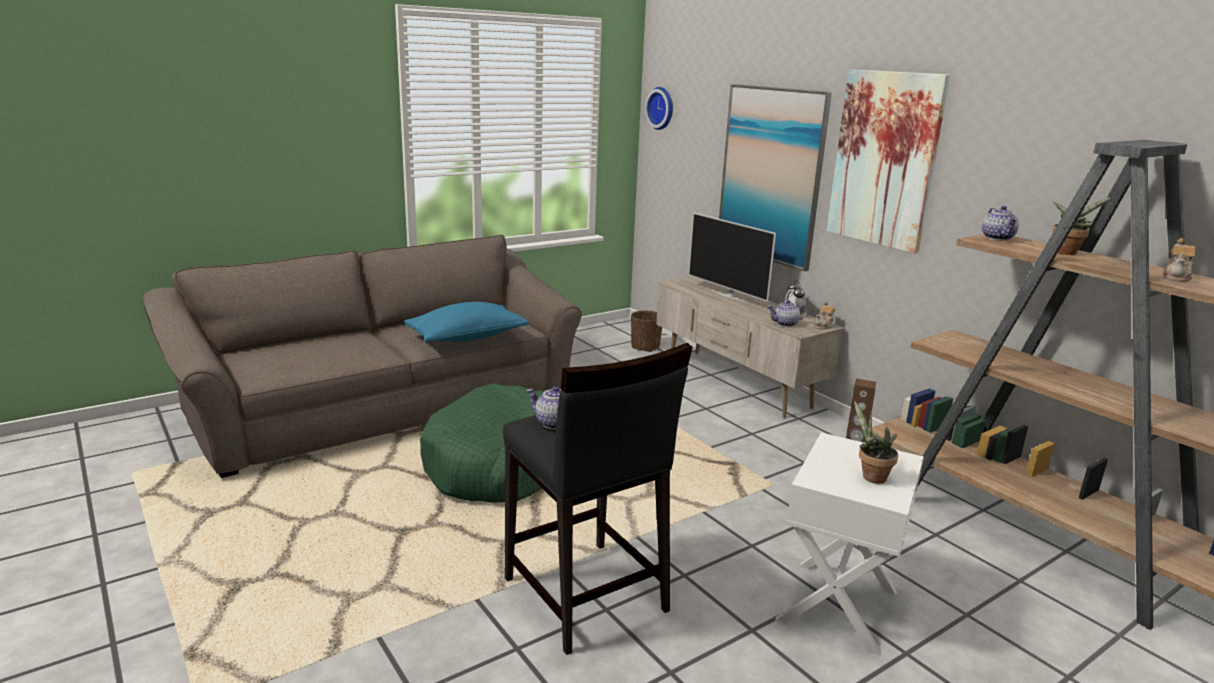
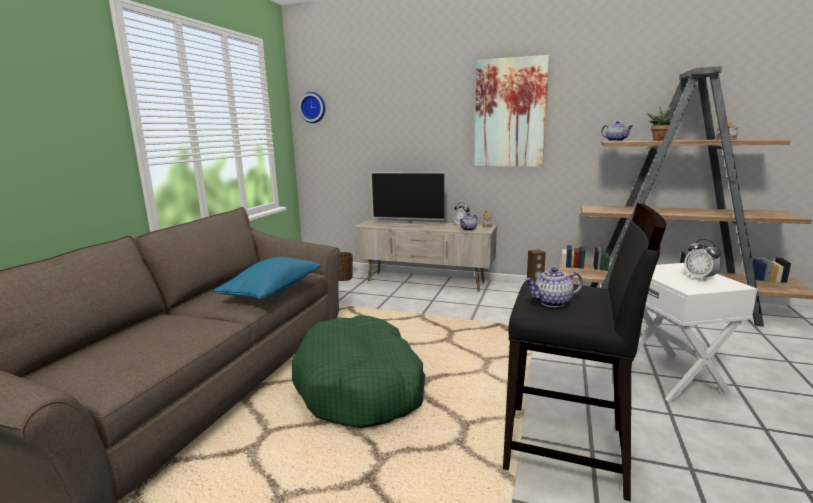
camera: 35 degrees left, 5 degrees down
picture [719,84,832,271] -> none
potted plant [854,401,898,484] -> alarm clock [684,239,721,281]

